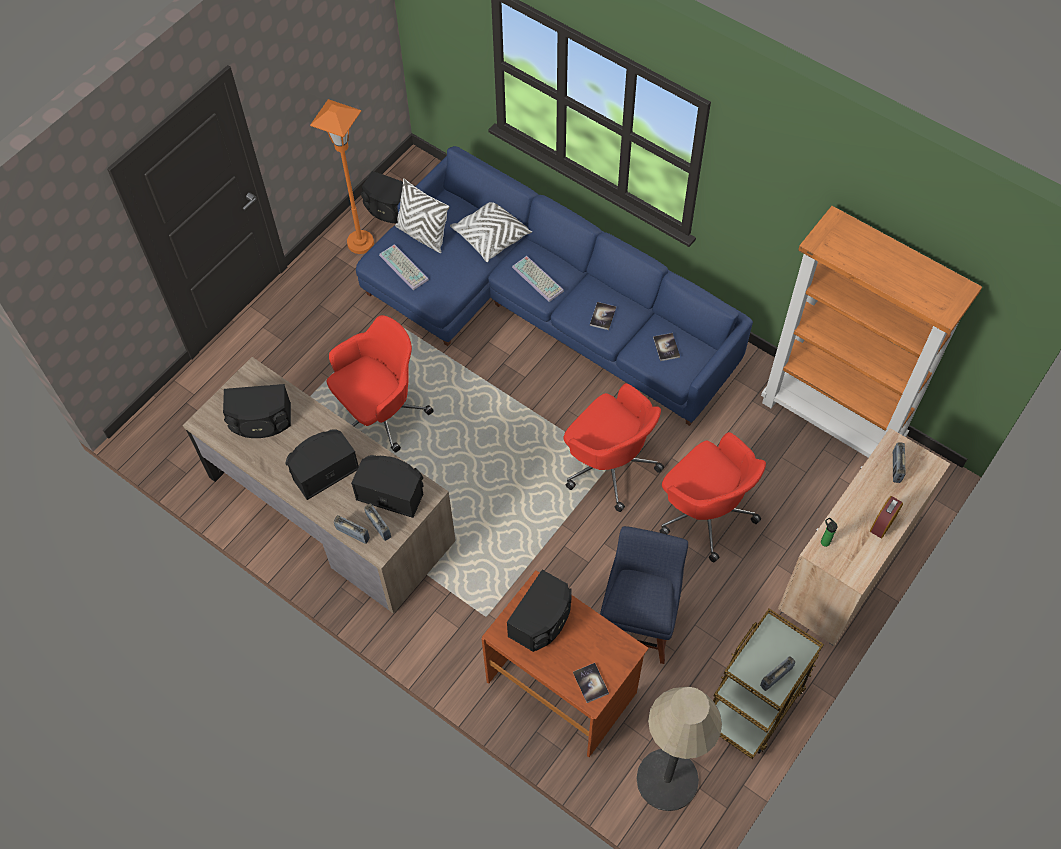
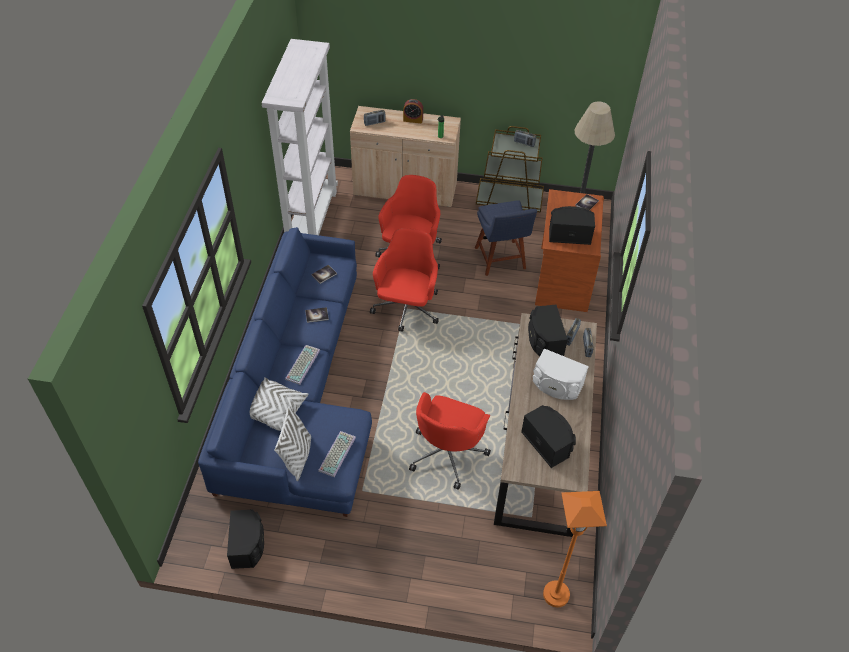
camera: 120 degrees left, 10 degrees down
black speaker [286,429,359,500] -> white speaker [533,349,589,400]
orange floor lamp [310,99,374,254] -> orange floor lamp moved to [543,491,607,607]
red office chair [327,315,434,453] -> red office chair turned 90 degrees counterclockwise [409,392,491,490]
blue chair [600,526,688,664] -> blue chair turned 90 degrees counterclockwise [475,200,537,276]
orange bookcase [761,206,982,458] -> white bookcase [262,39,338,235]

